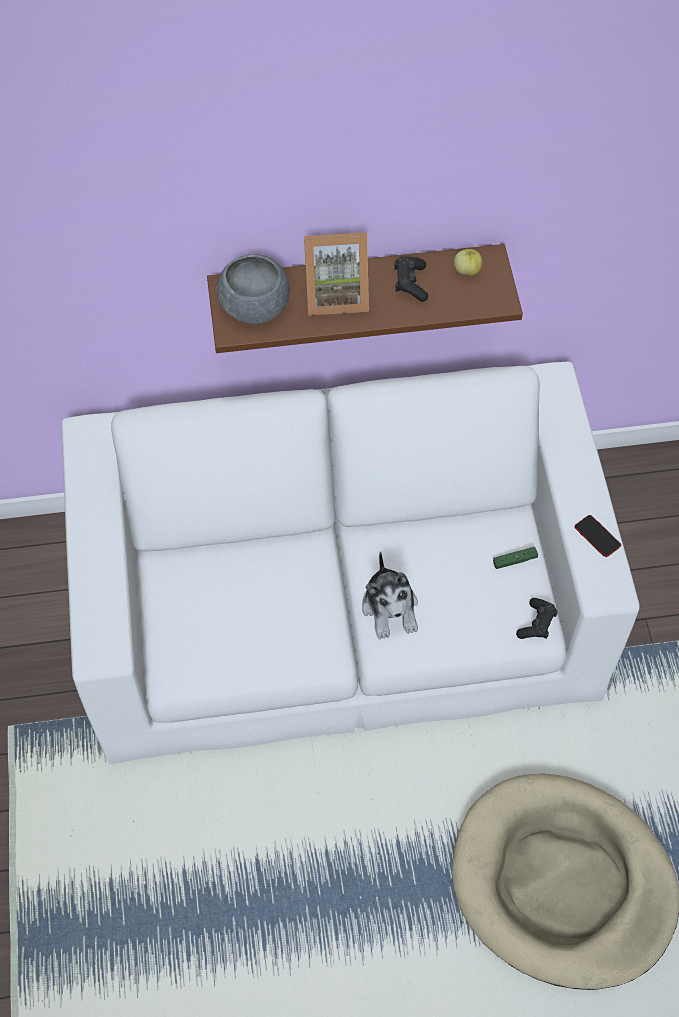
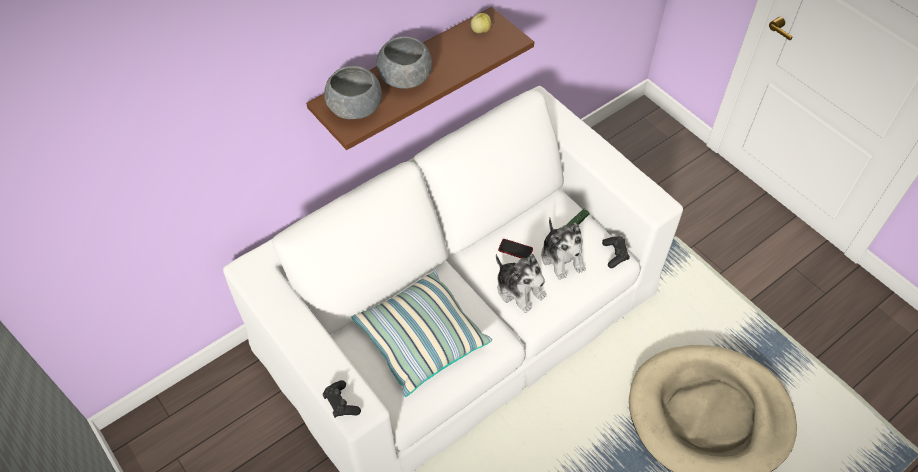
camera: 30 degrees left, 5 degrees down
picture frame [304,232,369,316] -> grey bowl [376,36,432,89]
black game controller [394,256,428,302] -> black game controller moved to [323,380,361,418]
phone [575,515,621,557] -> phone moved to [498,239,533,258]
none -> pillow [351,269,492,397]
none -> plush toy [541,217,586,280]

